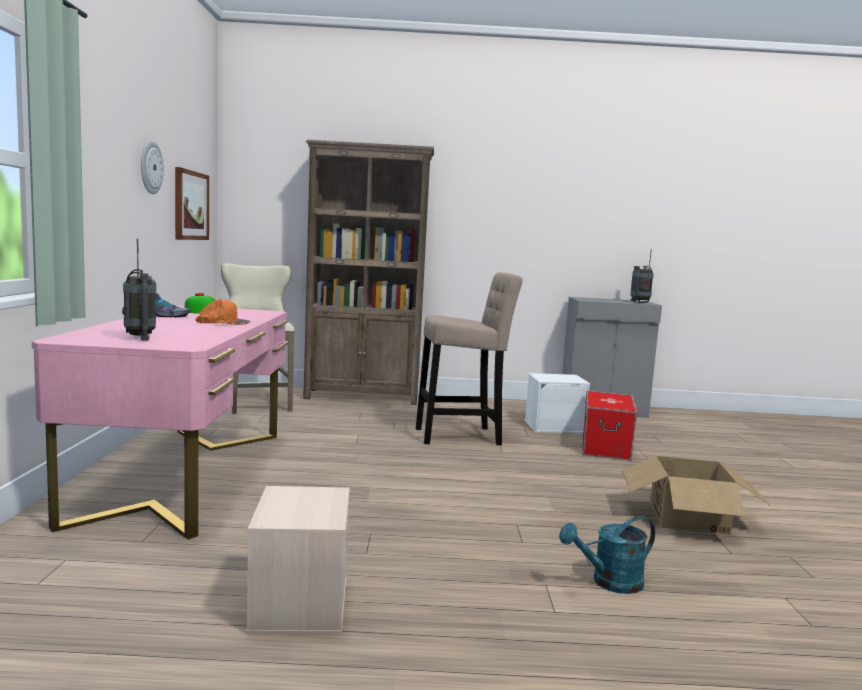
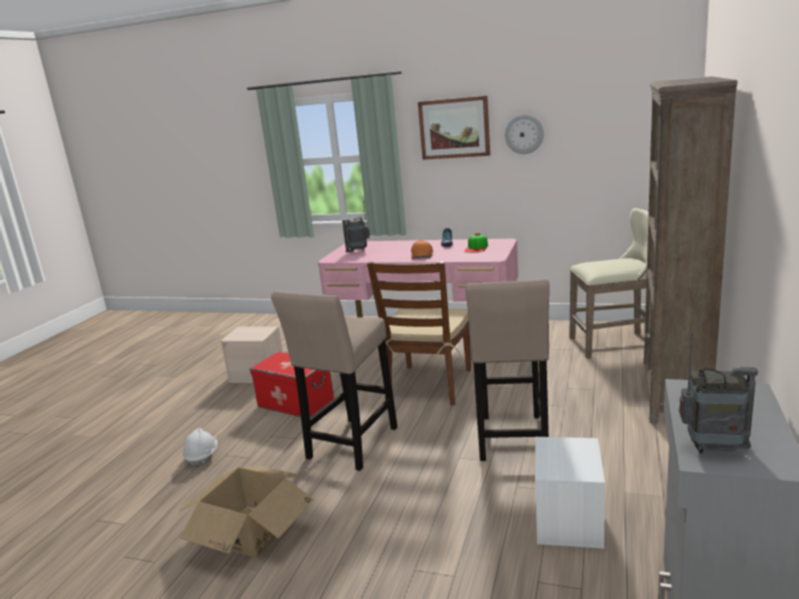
camera: 110 degrees right, 10 degrees up
picture [175,167,209,240] -> picture moved to [418,96,490,160]
turquoise watering can [559,516,655,594] -> white hard hat [183,428,217,468]
storage box [582,391,638,461] -> storage box moved to [250,351,334,418]
none -> beige stool [271,291,397,471]
none -> brown chair [367,261,471,405]

